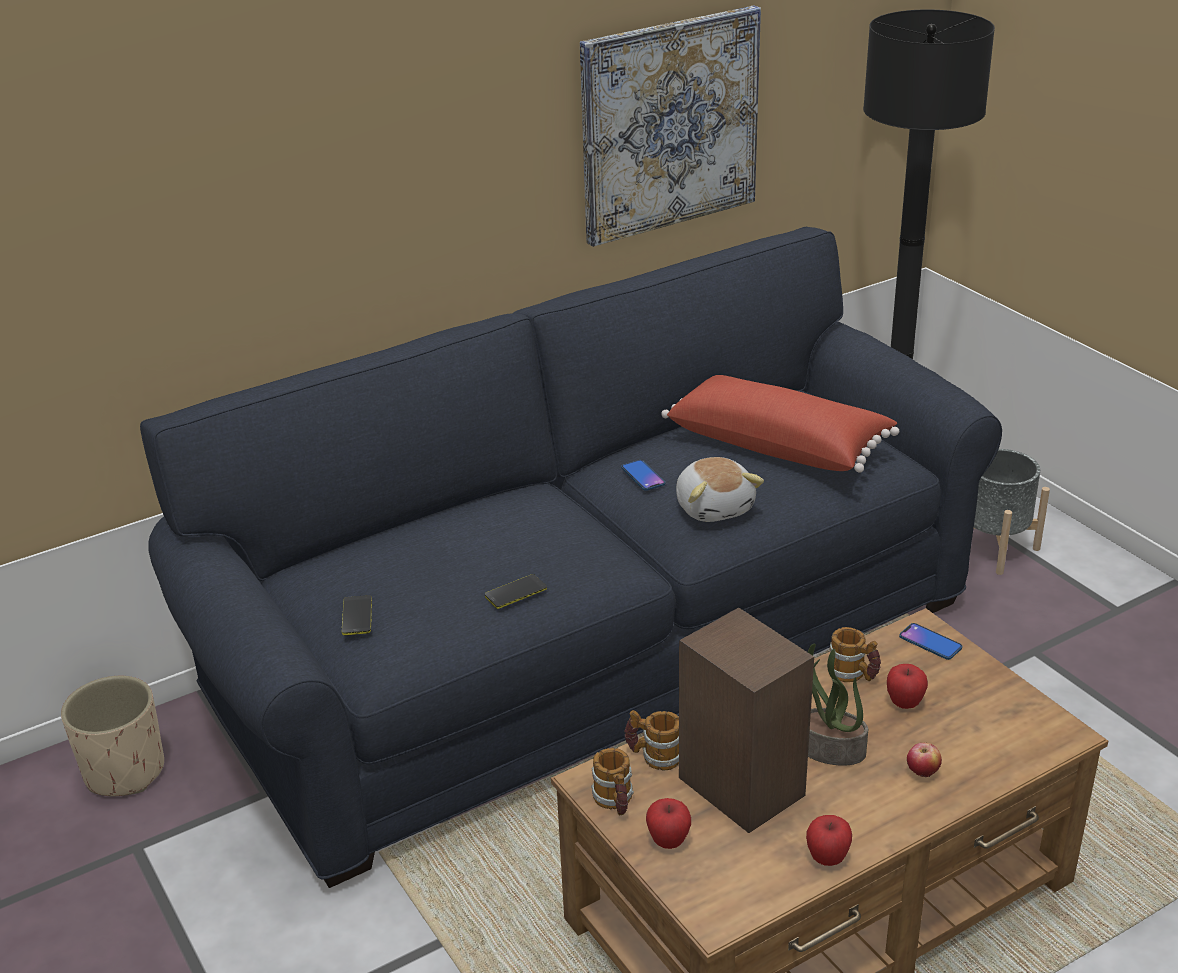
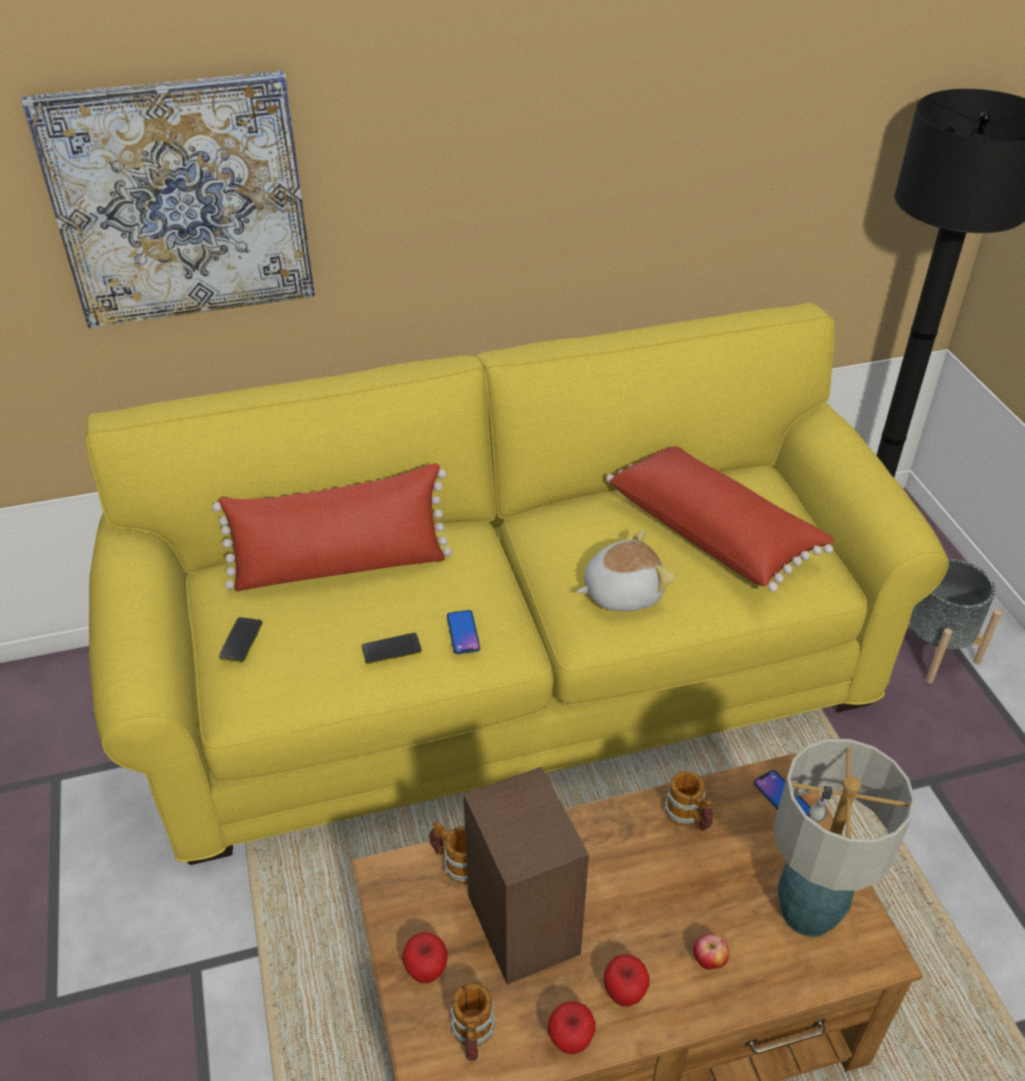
camera: 15 degrees right, 10 degrees up
beige planter [61,676,164,796] -> none
blue sofa [140,227,1002,888] -> yellow sofa [86,303,949,865]
picture [580,5,761,247] -> picture moved to [22,70,315,328]
mug [591,748,634,815] -> mug moved to [451,983,495,1061]
phone [621,460,665,491] -> phone moved to [447,610,480,654]
plush toy [676,457,764,522] -> plush toy turned 105 degrees counterclockwise [577,530,675,611]
potted plant [808,644,868,766] -> none
apple [887,664,928,709] -> apple moved to [604,954,650,1007]
none -> red pillow [212,463,452,591]
none -> table lamp [773,739,915,937]

